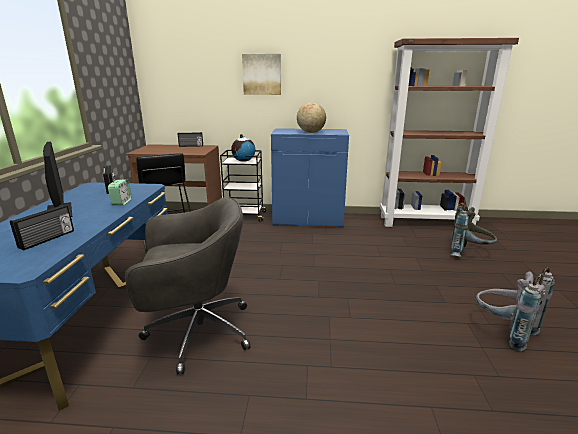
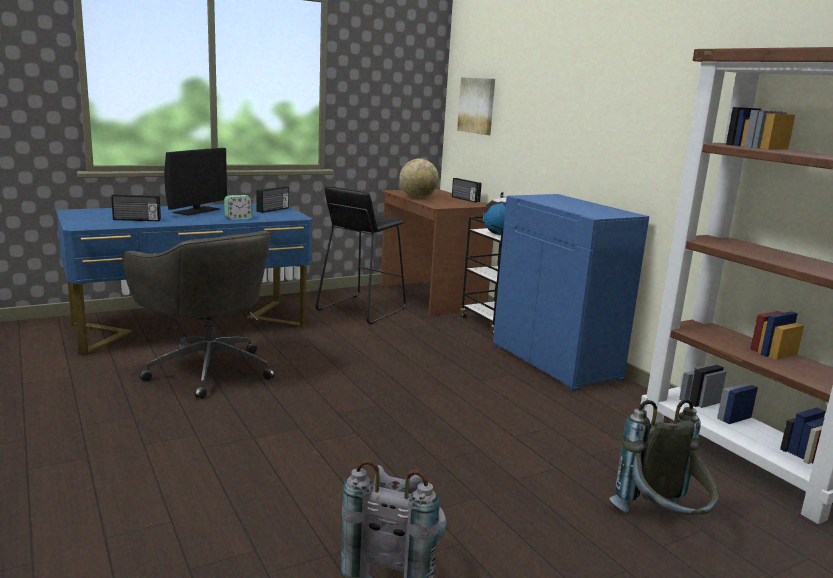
camera: 55 degrees right, 5 degrees down
picture [242,54,281,95] -> picture moved to [457,77,495,135]
globe [297,102,326,133] -> globe moved to [399,159,439,198]

